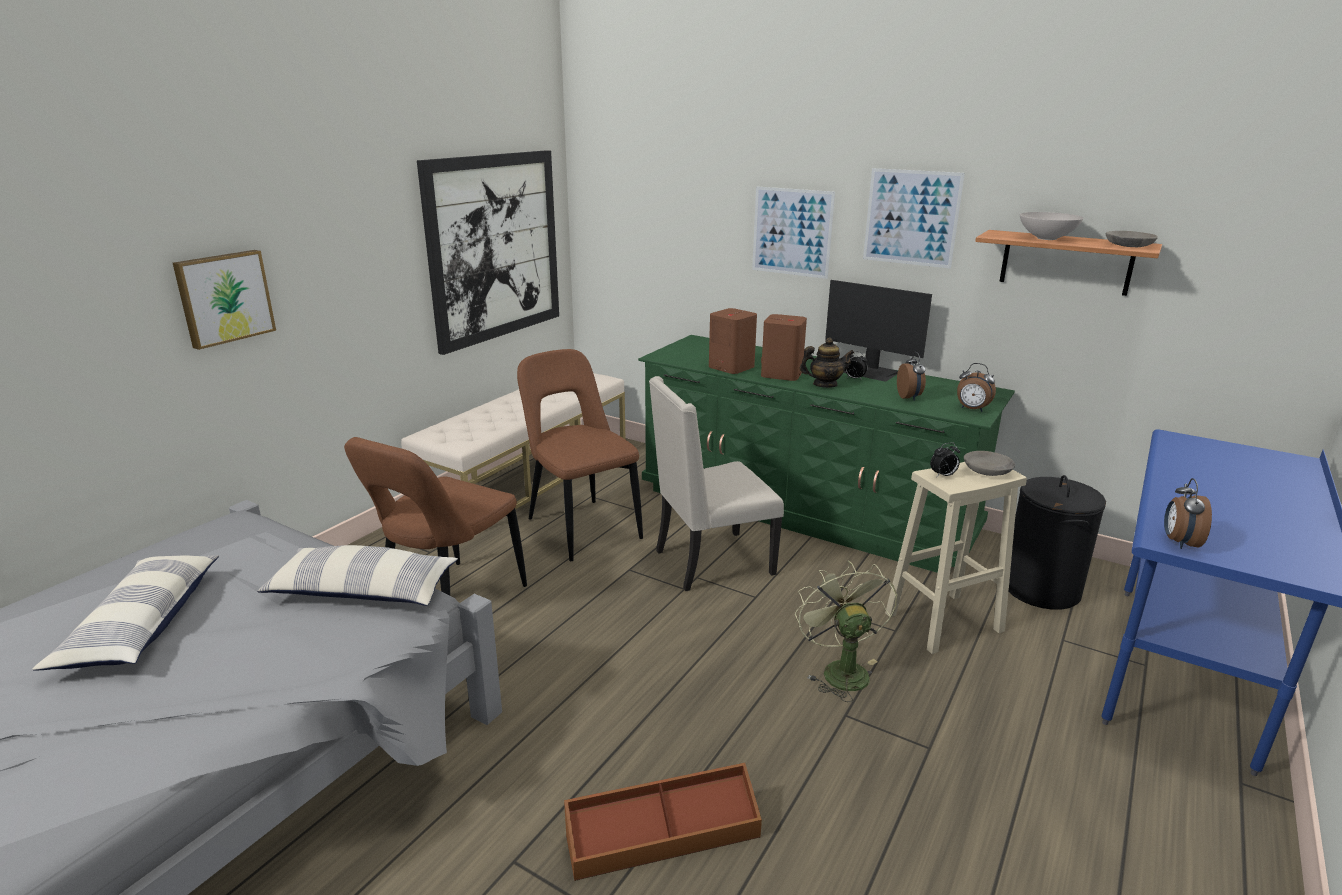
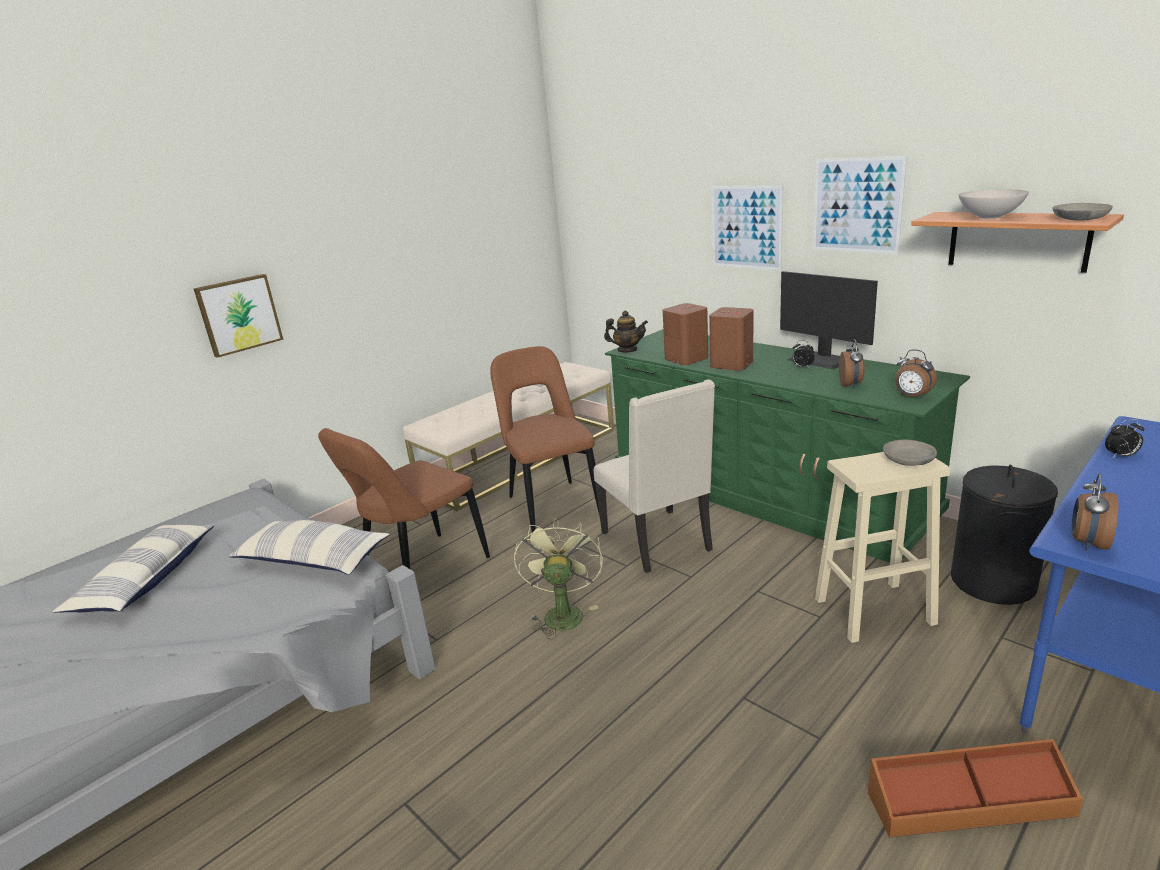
camera: 15 degrees right, 0 degrees up
picture [417,150,559,355] -> none
brown storage box [564,763,762,881] -> brown storage box moved to [868,739,1083,837]
beige chair [649,376,784,591] -> beige chair turned 105 degrees counterclockwise [594,379,715,573]
green fan [795,561,897,702] -> green fan moved to [514,517,603,639]
teapot [800,338,854,388] -> teapot moved to [604,311,648,352]
alarm clock [930,442,960,478] -> alarm clock moved to [1105,419,1144,458]

